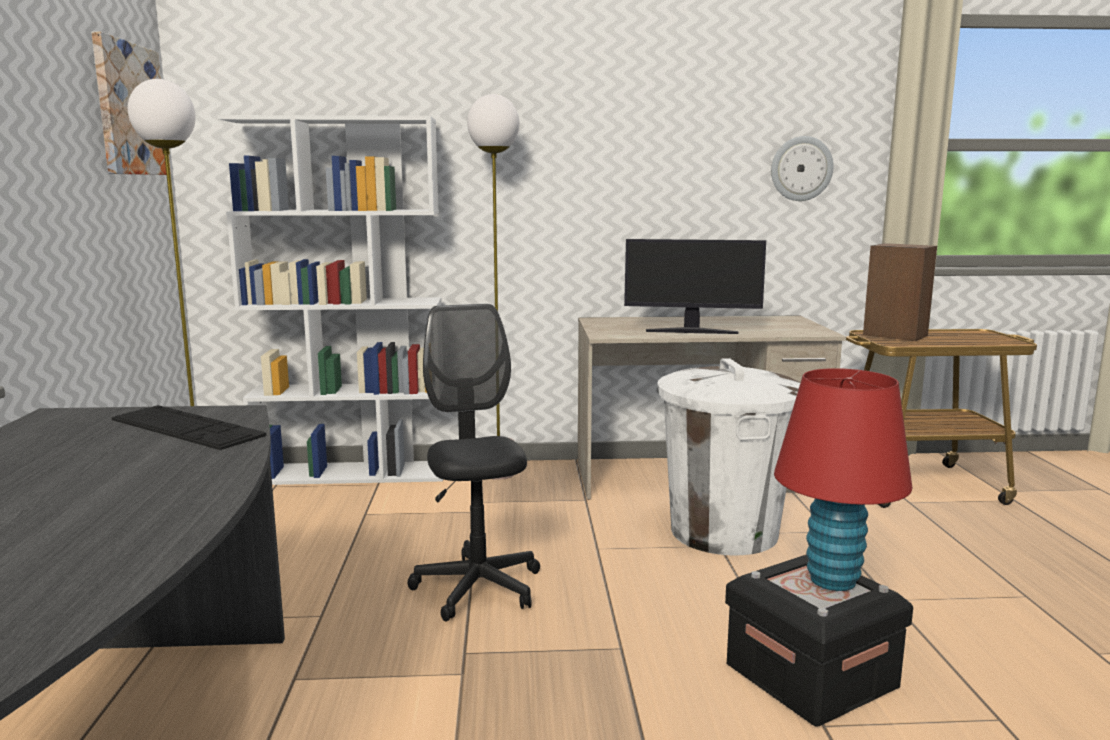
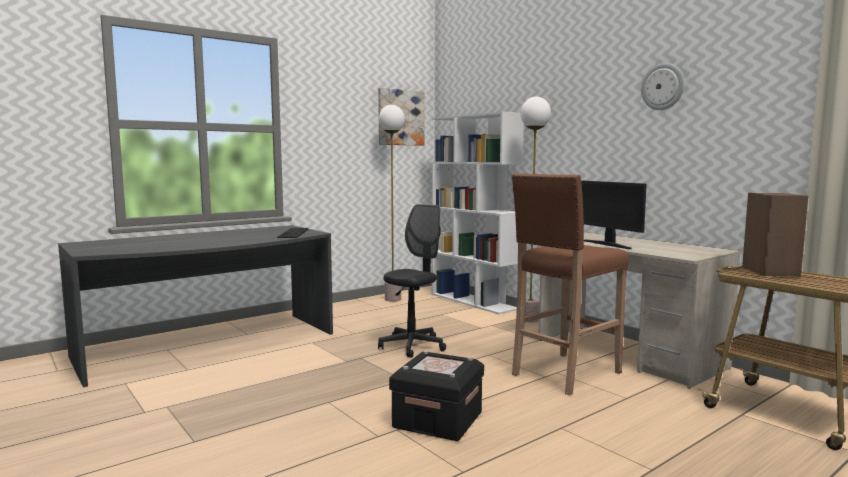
camera: 55 degrees right, 5 degrees down
white trash can [657,358,801,555] -> brown stool [512,173,629,396]
wall clock [771,136,833,201] -> wall clock moved to [641,63,685,110]
red table lamp [774,368,912,591] -> none

